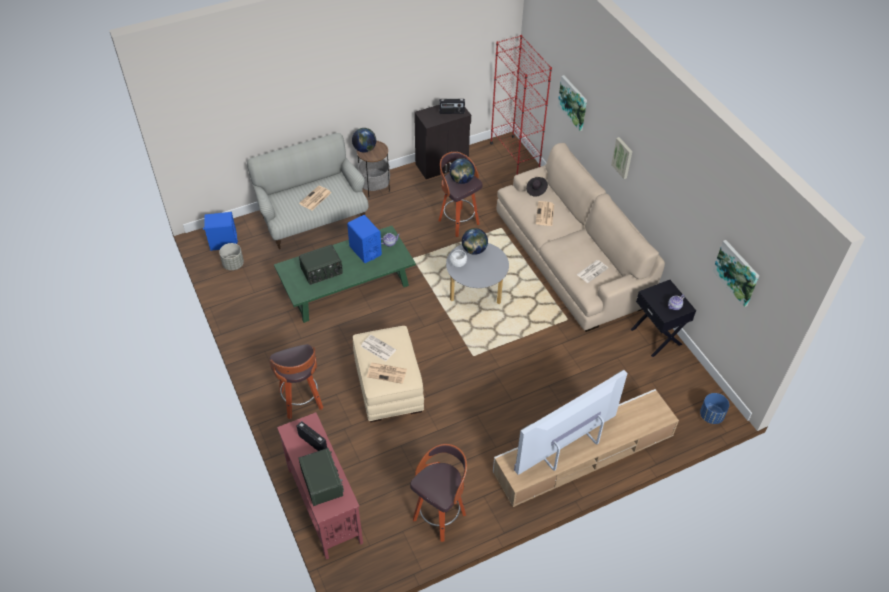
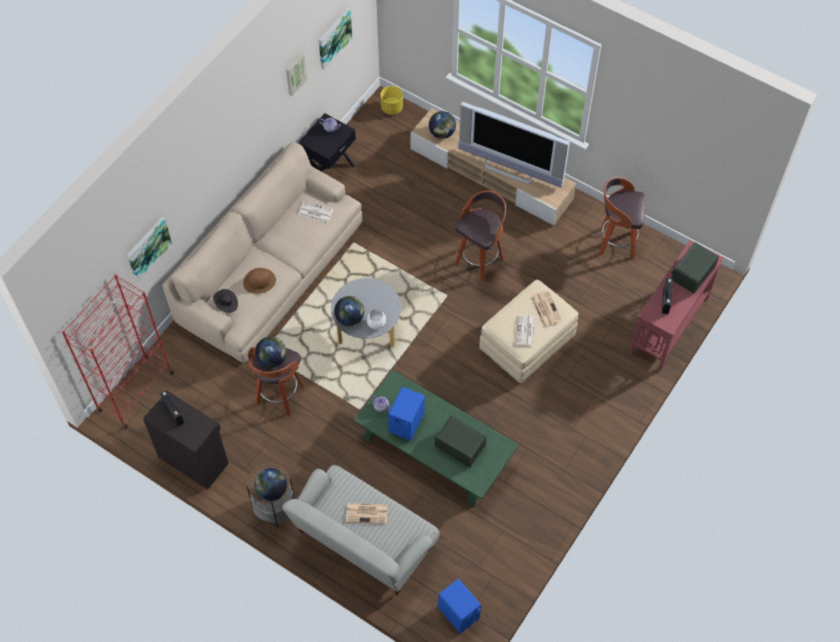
camera: 120 degrees left, 10 degrees up
grey planter [219,243,244,270] -> none
stool [269,344,323,420] -> stool moved to [455,191,506,281]
newspaper [536,201,554,226] -> brown hat [243,268,276,294]
picture [611,137,633,179] -> picture moved to [286,53,307,96]
blue planter [700,393,729,424] -> yellow planter [381,86,403,115]
none -> globe [429,111,456,139]

